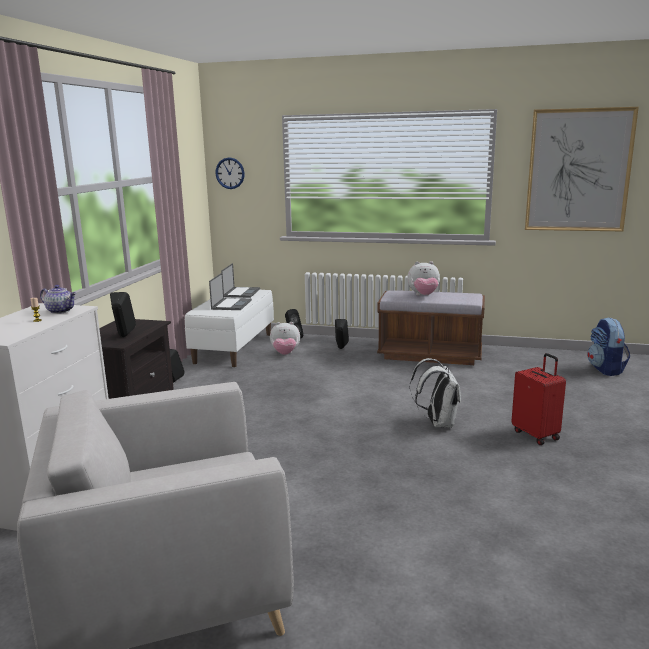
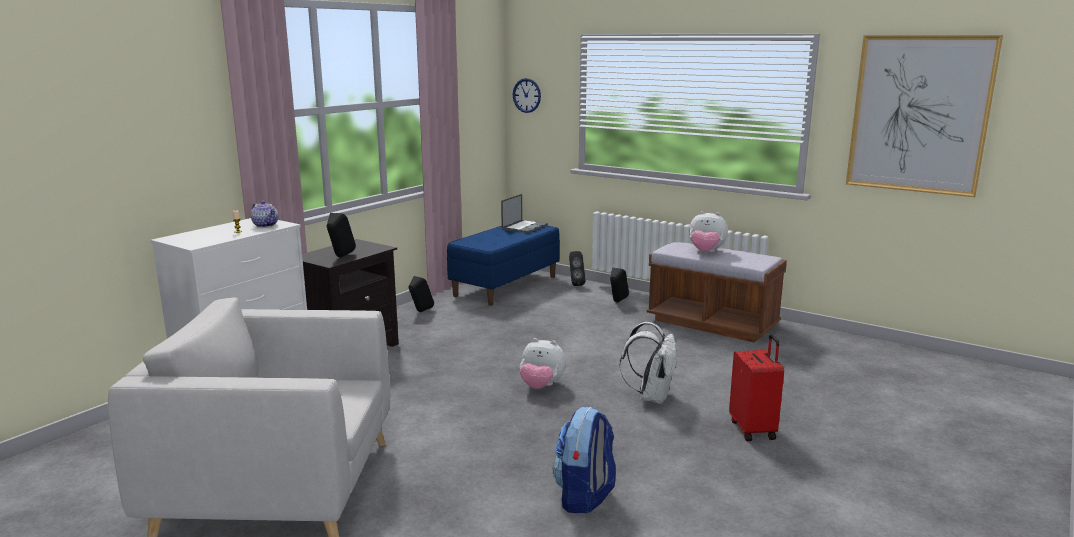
camera: 20 degrees right, 0 degrees up
white bench [185,290,274,367] -> blue bench [447,226,560,306]
laptop [209,273,252,310] -> none
plush toy [270,322,300,355] -> plush toy moved to [520,338,566,389]
backpack [587,317,630,376] -> backpack moved to [553,407,616,513]

